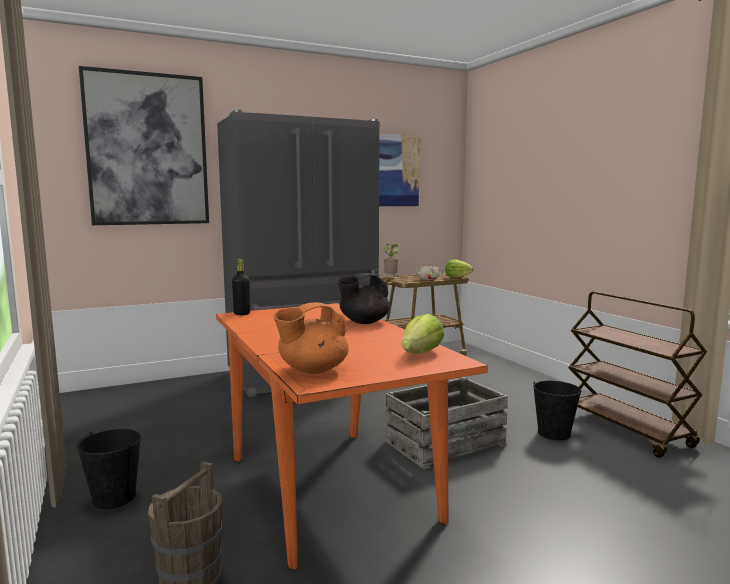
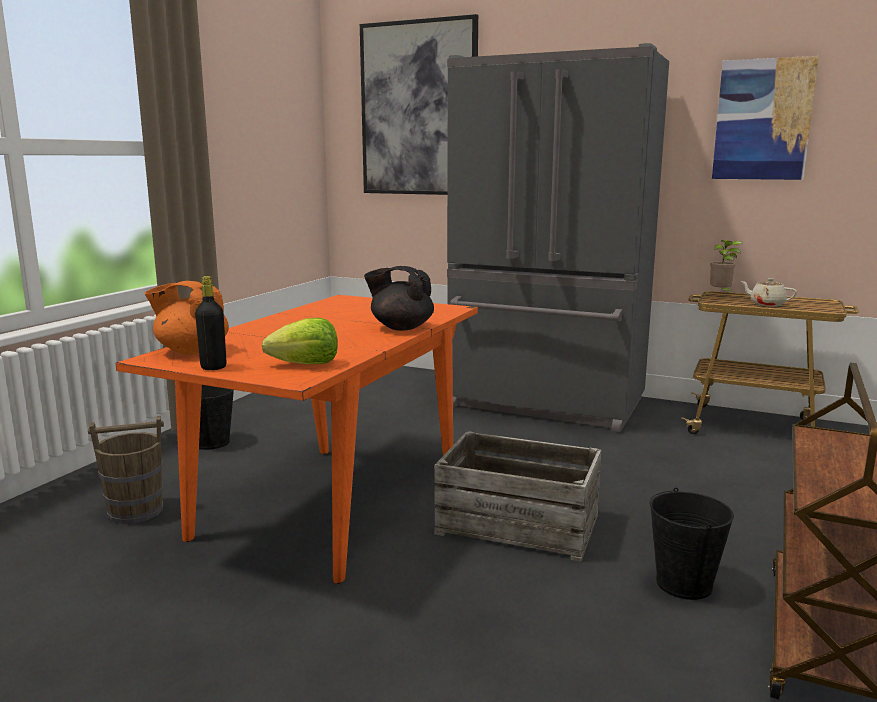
camera: 50 degrees right, 5 degrees up
black bottle [232,259,250,315] -> black bottle moved to [195,276,227,370]
lettuce [445,260,473,278] -> none

